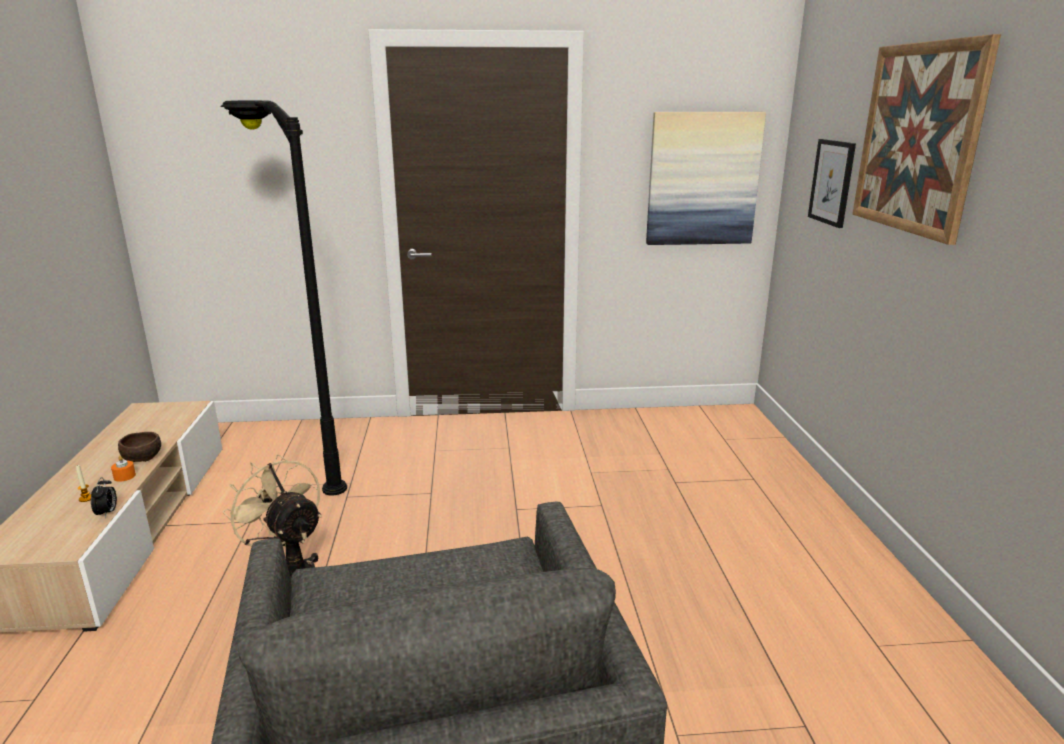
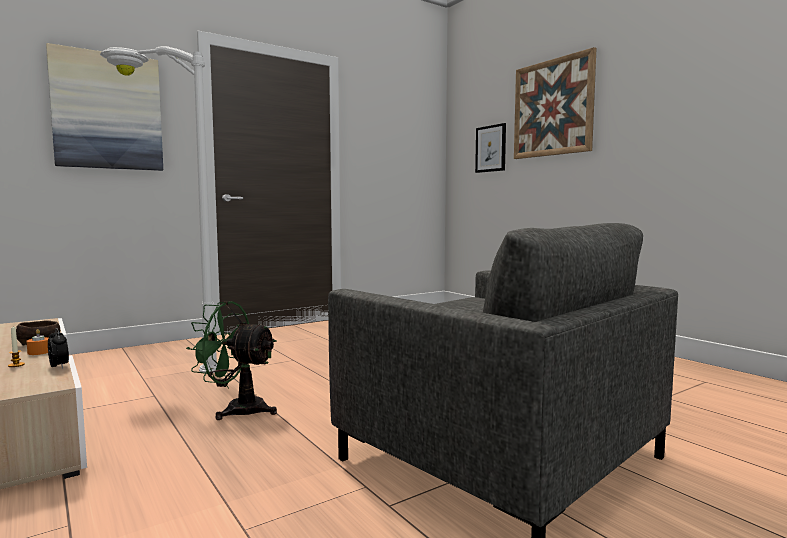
camera: 30 degrees left, 15 degrees down
black floor lamp [220,100,347,496] -> white floor lamp [100,46,217,373]
beige fan [223,454,322,579] -> green fan [186,301,277,420]
picture [646,112,766,245] -> picture moved to [46,43,163,171]

